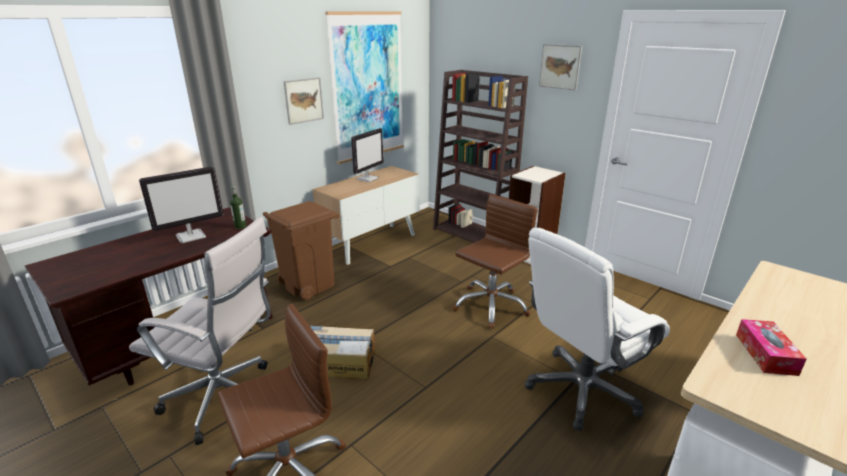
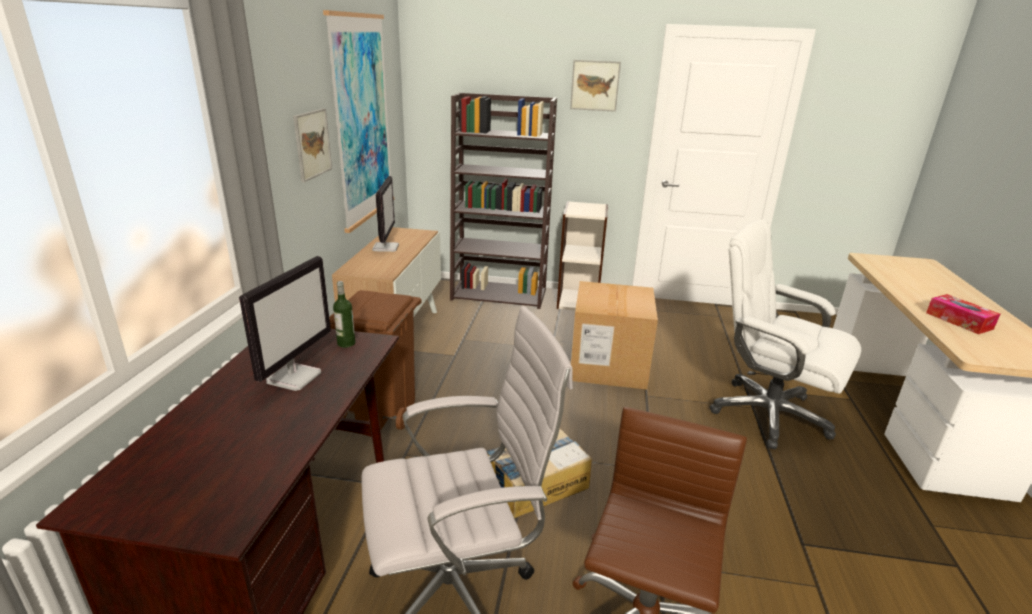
camera: 35 degrees left, 0 degrees up
brown office chair [452,194,538,329] -> cardboard box [571,281,658,390]
white office chair [524,228,670,431] -> white office chair turned 105 degrees clockwise [709,220,861,449]

